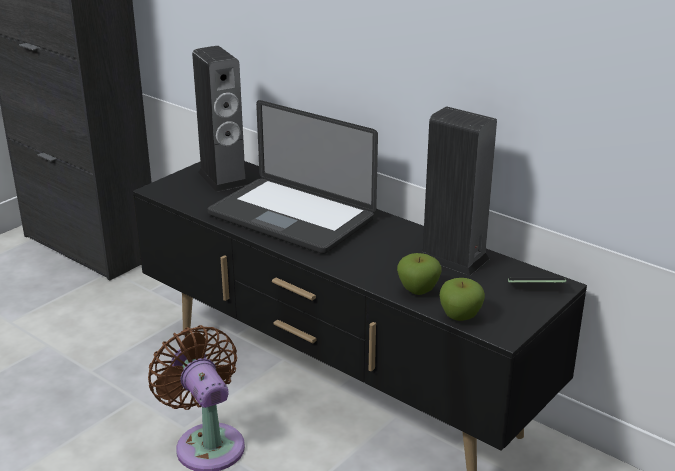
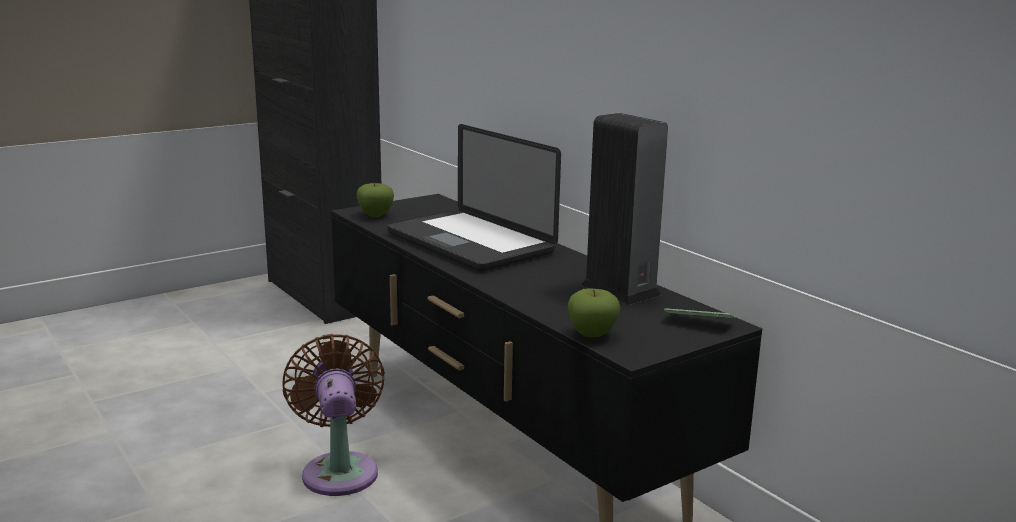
camera: 15 degrees right, 10 degrees down
speaker [192,46,248,192] -> none
apple [397,253,441,295] -> apple moved to [357,183,394,218]

